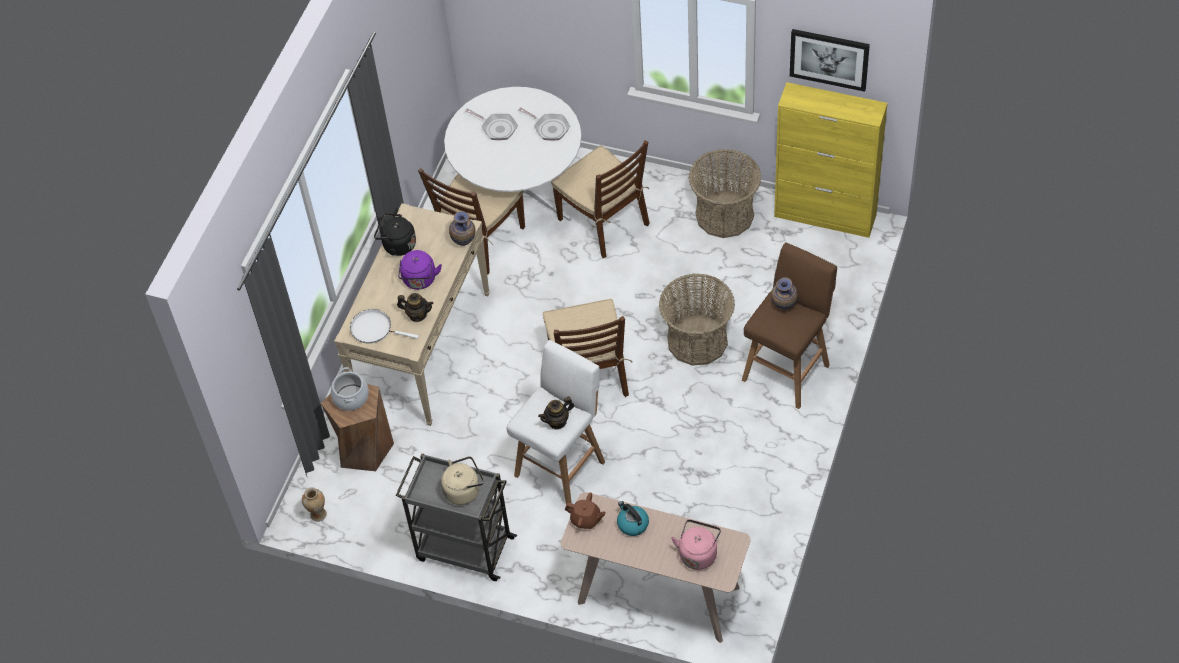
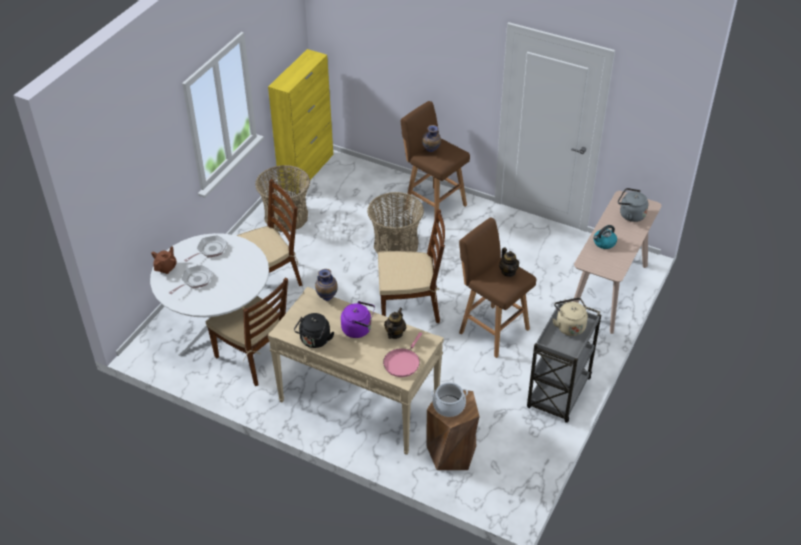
camera: 85 degrees left, 10 degrees down
vase [302,487,327,522] -> none
white frying pan [350,309,419,343] -> pink frying pan [383,332,422,377]
white stool [507,340,605,505] -> brown stool [459,217,536,358]
brown teapot [565,492,606,529] -> brown teapot moved to [151,246,177,274]
pink kettle [671,519,721,570] -> grey kettle [618,188,649,222]
picture [790,29,870,92] -> none

